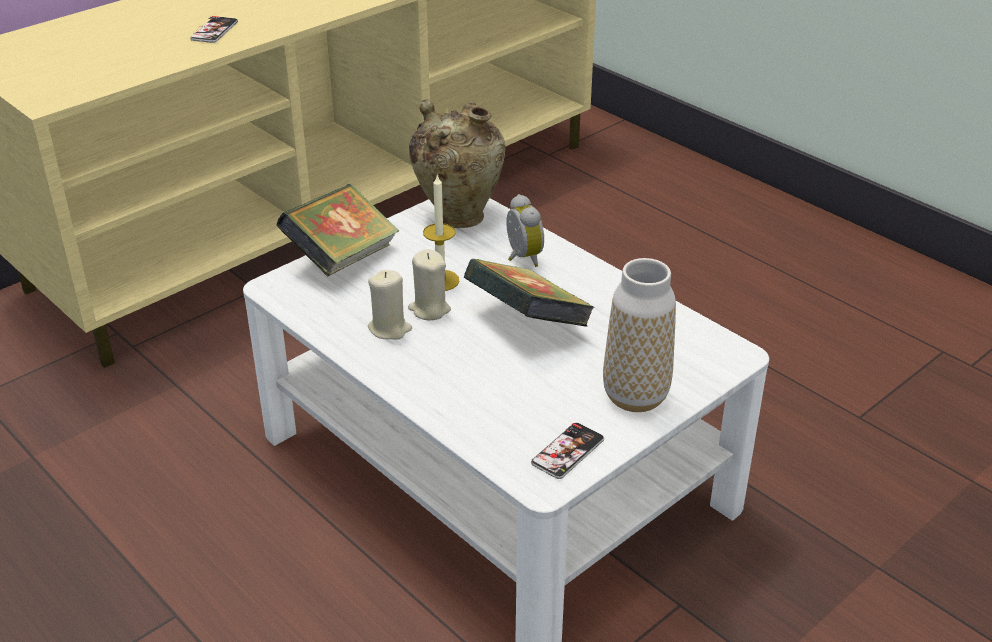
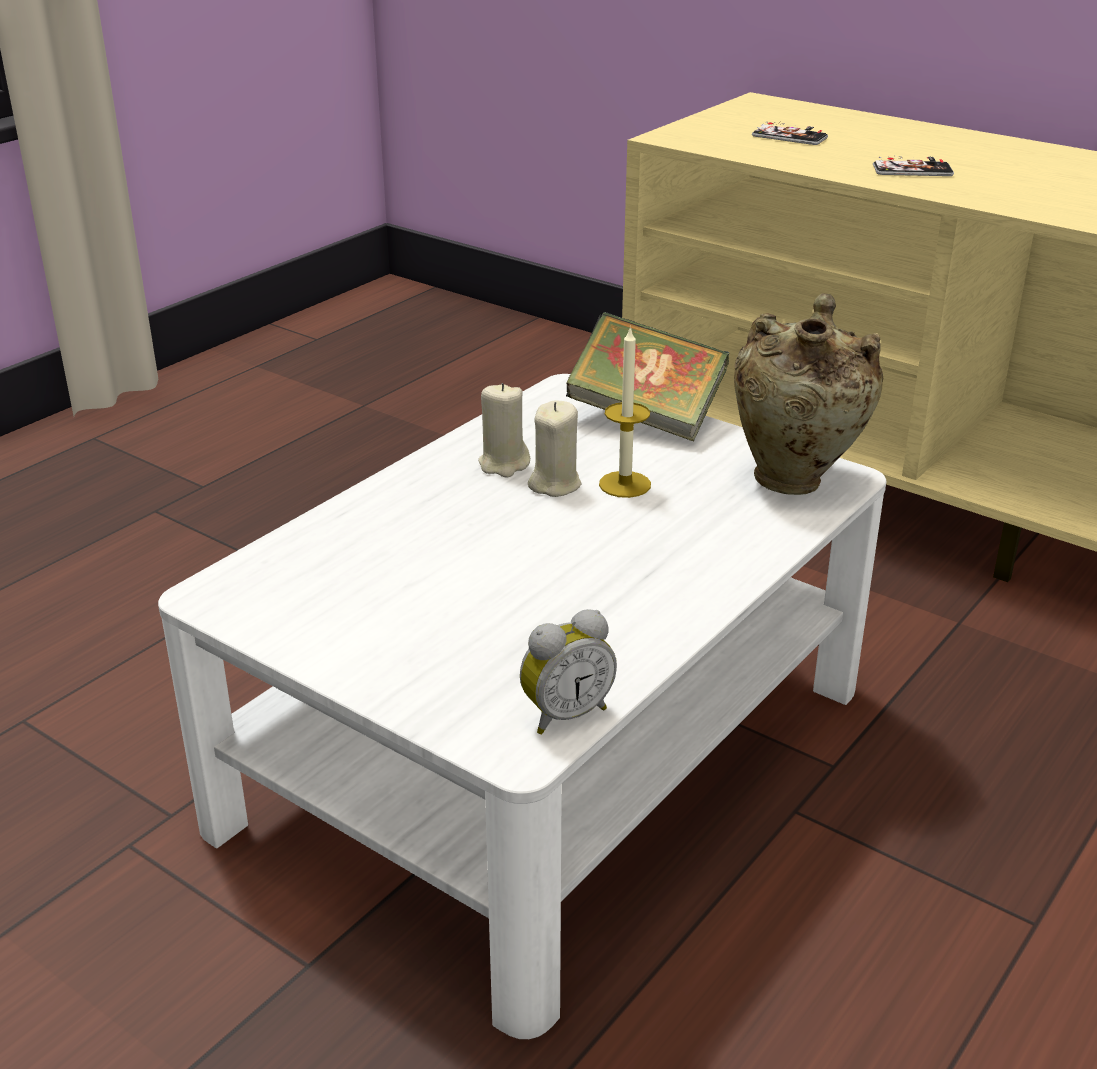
camera: 80 degrees right, 5 degrees down
book [464,259,595,327] -> none
alarm clock [506,194,544,267] -> alarm clock moved to [520,609,617,734]
phone [531,423,604,479] -> phone moved to [752,122,828,145]
vase [603,258,676,412] -> none

